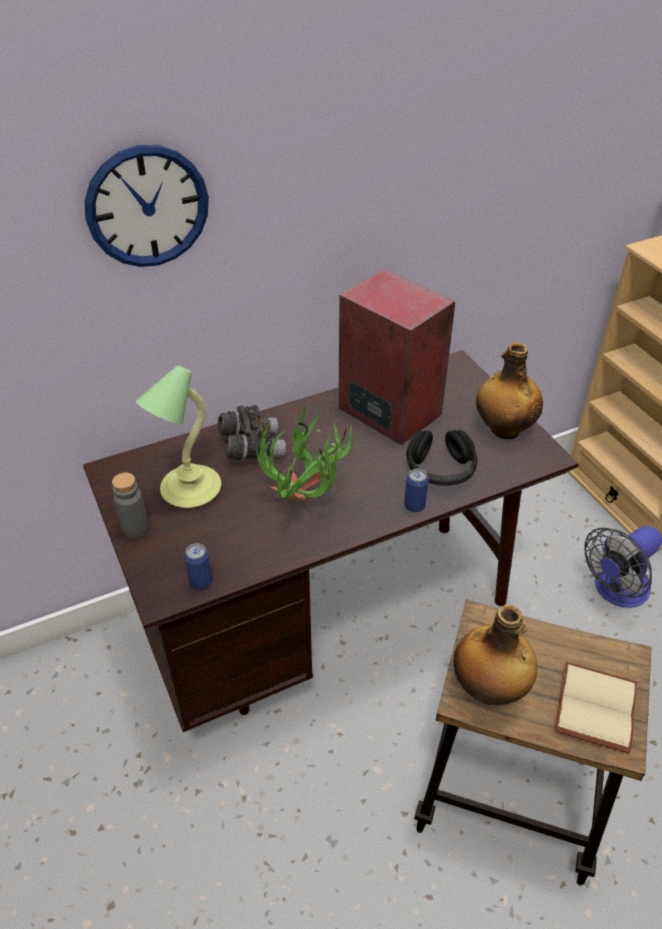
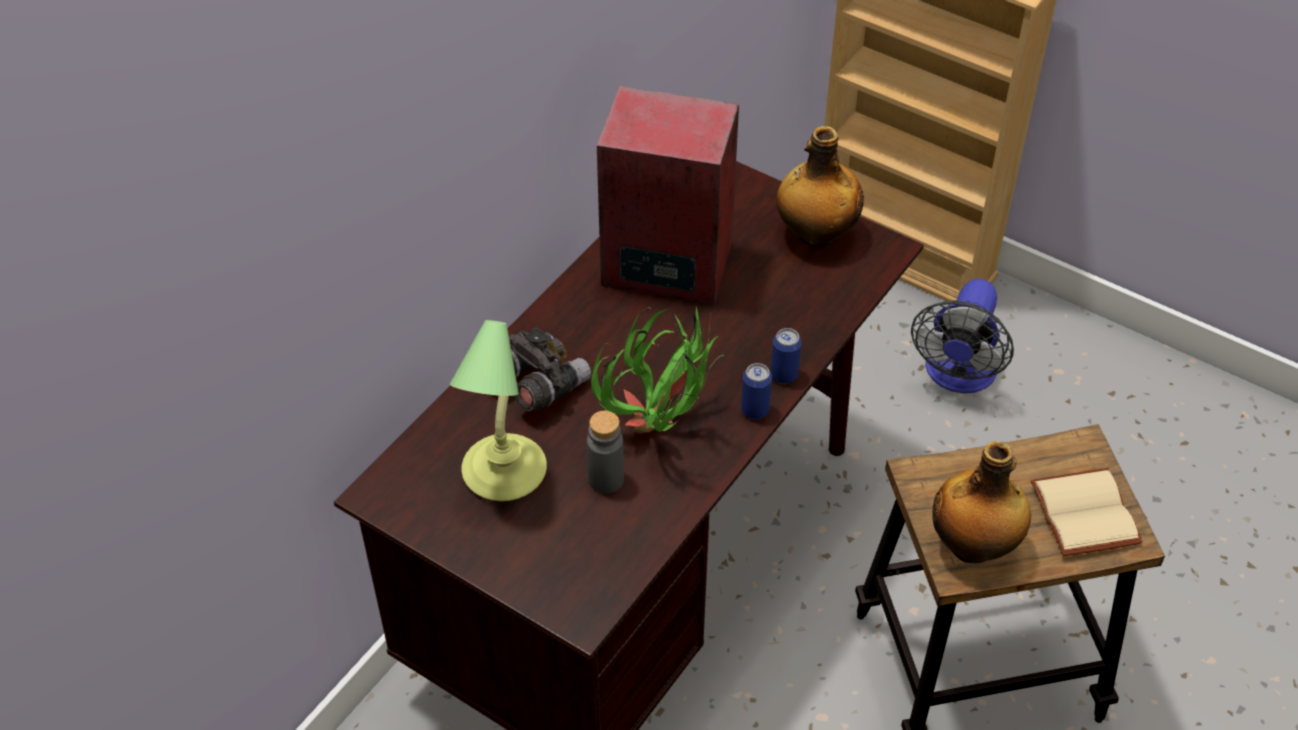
camera: 30 degrees left, 5 degrees up
wall clock [85,145,209,267] -> none
grey bottle [112,473,149,538] -> grey bottle moved to [587,411,624,494]
can [184,543,212,590] -> can moved to [741,363,772,419]
black headphones [406,430,477,486] -> none

